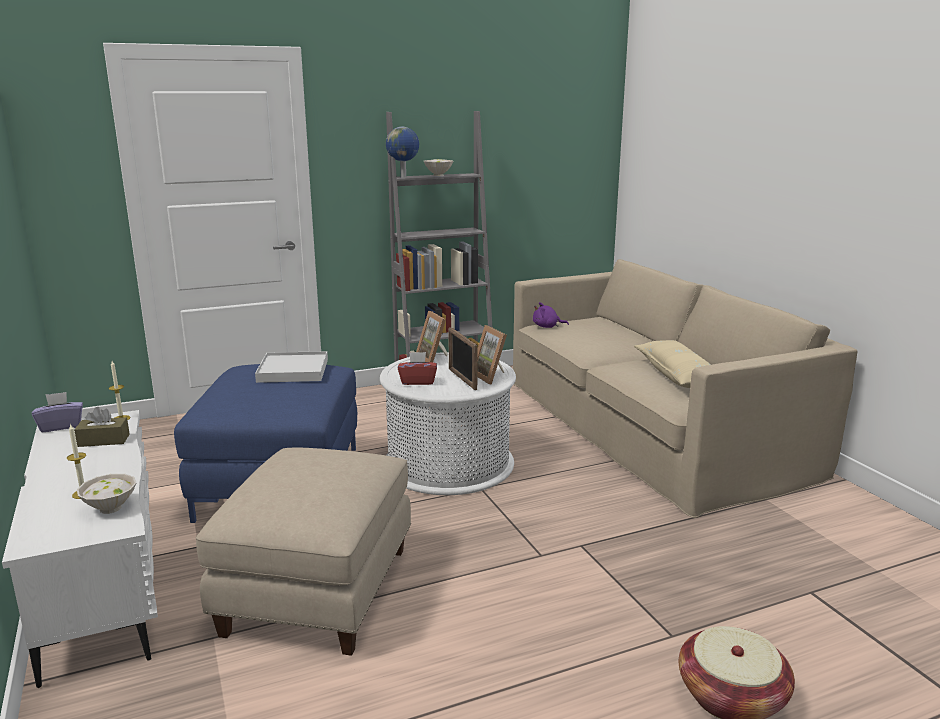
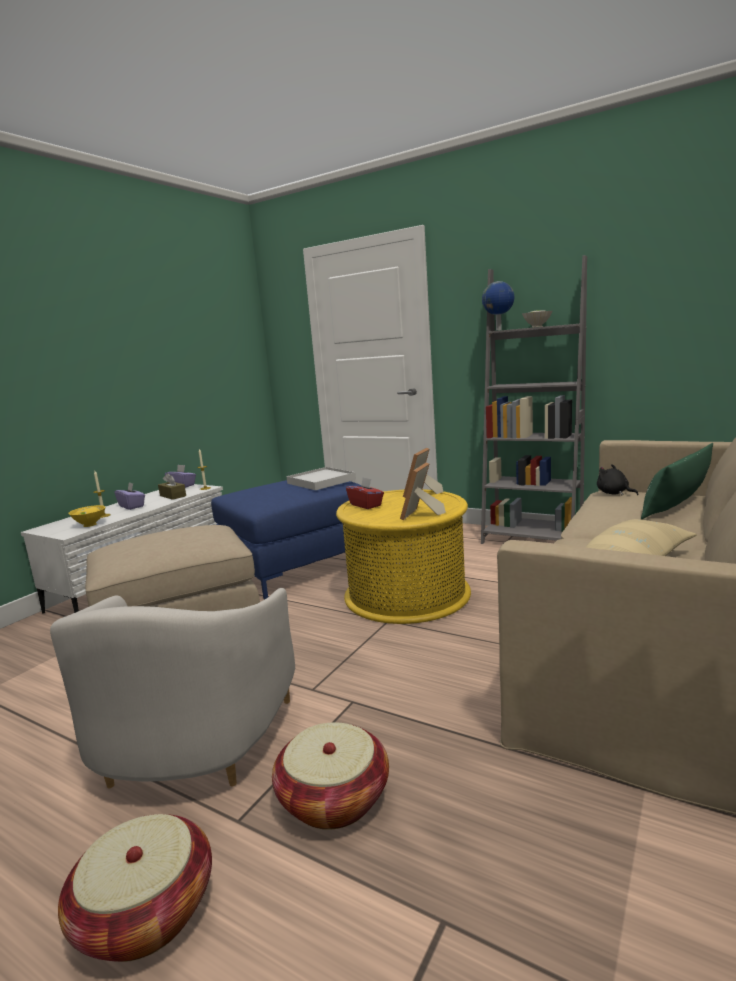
camera: 55 degrees right, 5 degrees down
white bowl [77,474,136,514] -> yellow bowl [69,505,106,527]
white coffee table [380,352,516,495] -> yellow coffee table [336,489,471,624]
picture frame [448,327,478,390] -> none
purple plush toy [533,302,569,328] -> black plush toy [597,464,639,495]
none -> white armchair [50,588,295,788]
none -> purple tissue box [114,483,145,510]
none -> basket [272,722,389,830]
none -> green pillow [641,443,713,519]

